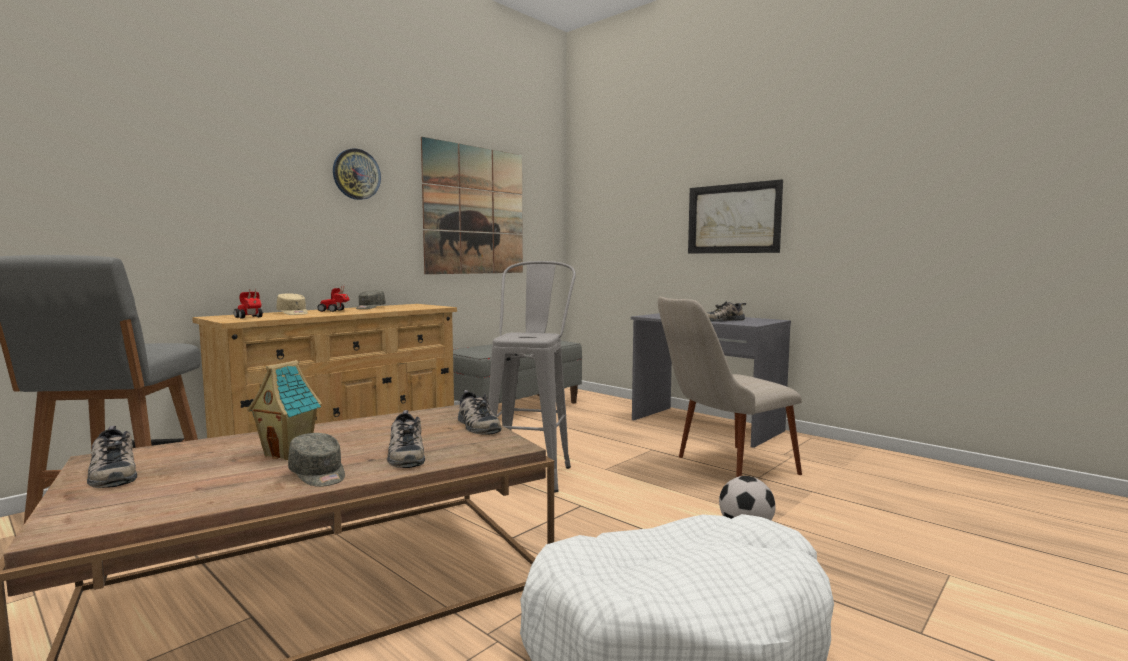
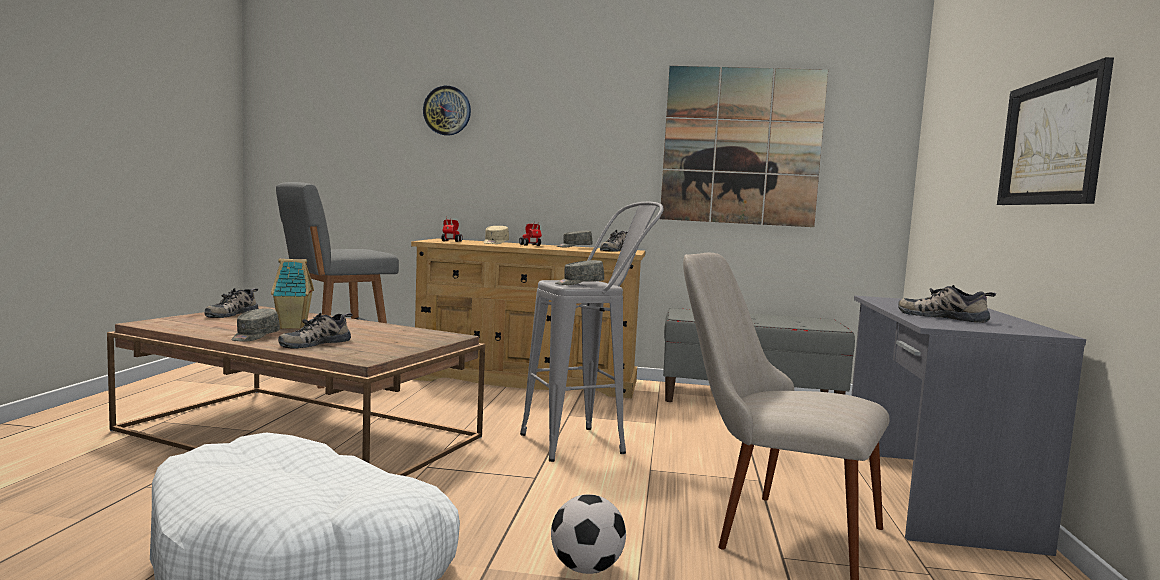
camera: 55 degrees right, 0 degrees up
wall clock [333,148,381,200] -> wall clock moved to [423,86,471,136]
shoe [458,390,502,435] -> shoe moved to [600,230,627,252]
none -> grey cap [556,260,604,285]

